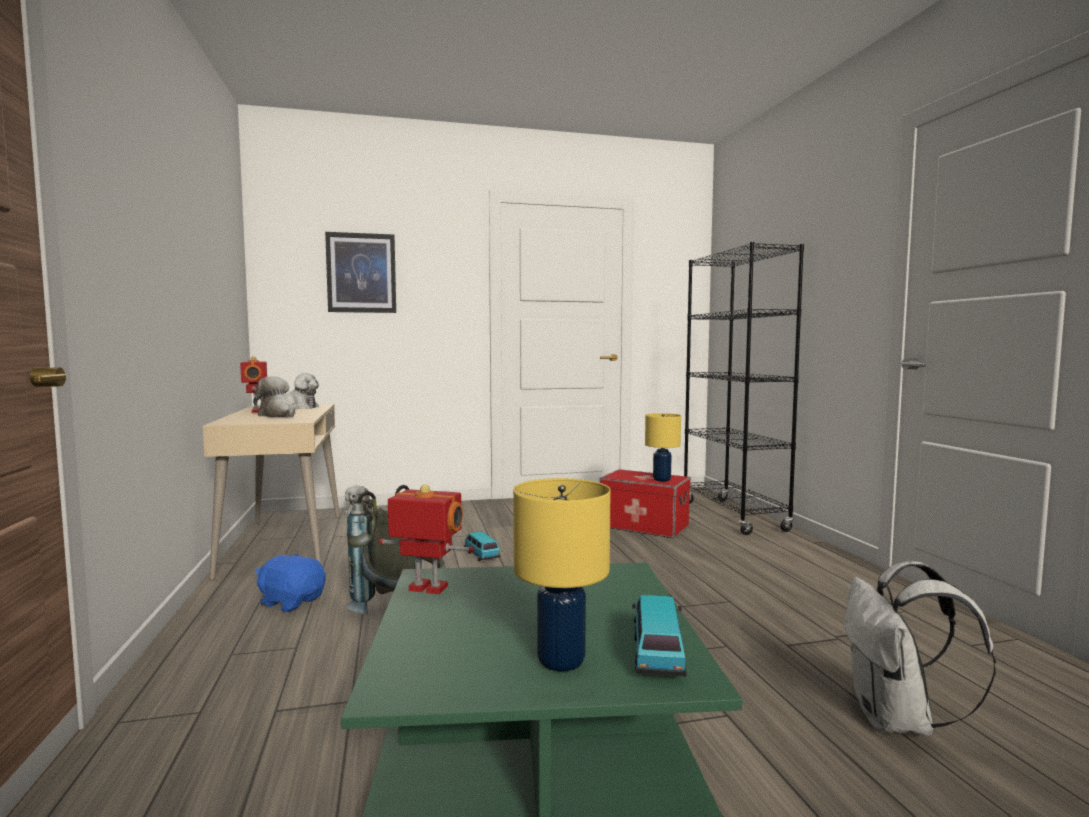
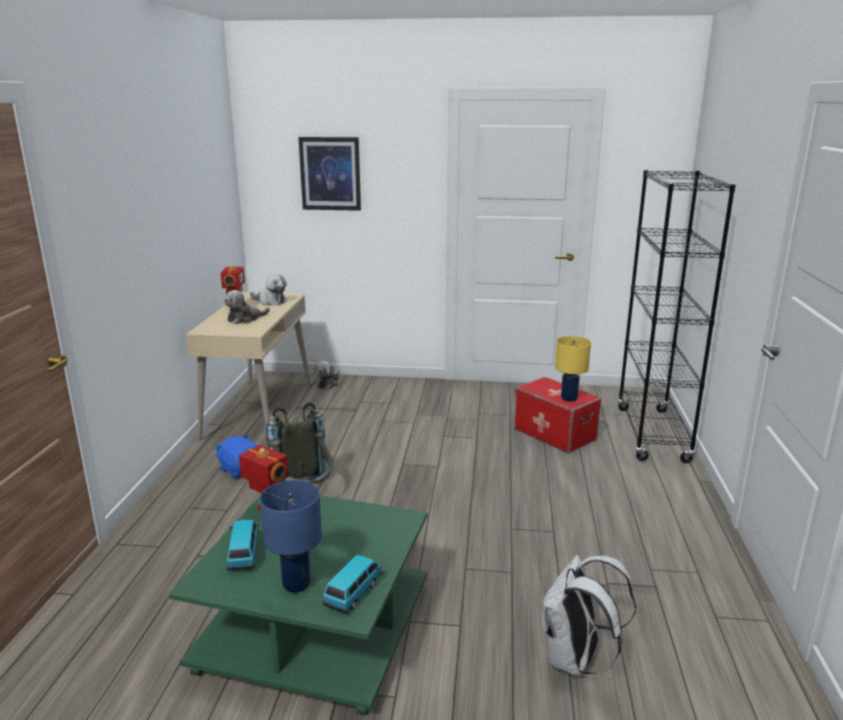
camera: 20 degrees right, 15 degrees up
plush toy [253,376,295,417] -> plush toy turned 105 degrees counterclockwise [224,290,270,324]
toy car [464,532,500,561] -> toy car moved to [227,520,259,571]
yellow table lamp [513,478,611,672] -> blue table lamp [260,480,322,593]

